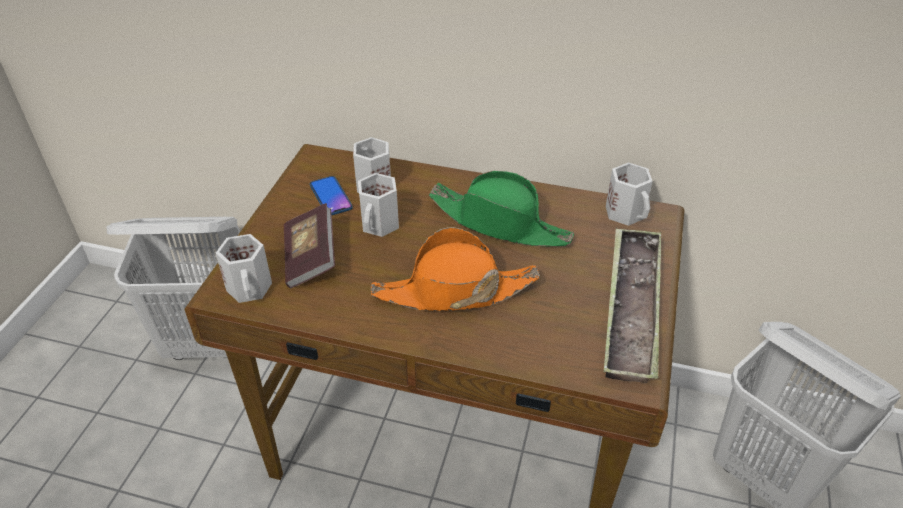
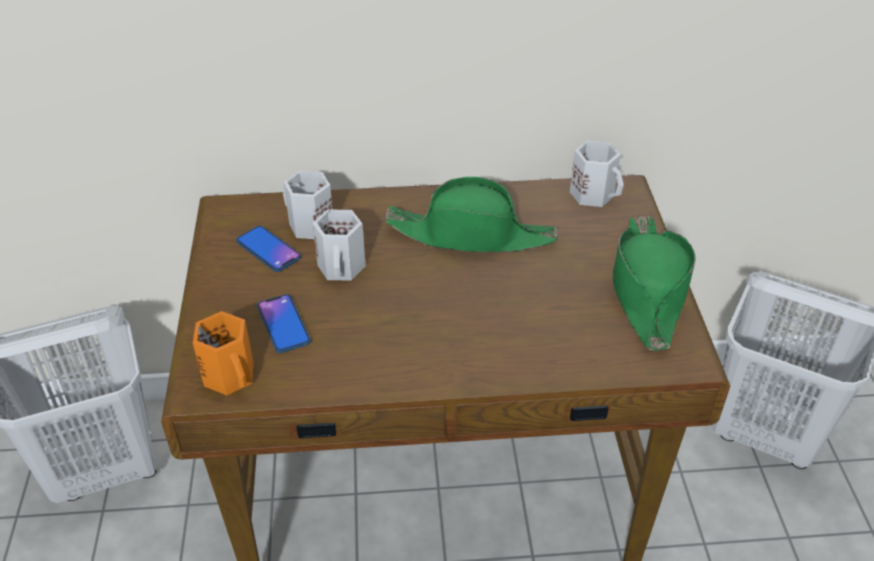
camera: 20 degrees left, 0 degrees up
white mug [216,234,272,303] -> orange mug [193,311,254,395]
book [284,203,335,288] -> phone [257,294,311,353]
orange hat [371,227,540,311] -> none
tray [604,228,661,383] -> green hat [613,216,696,351]

